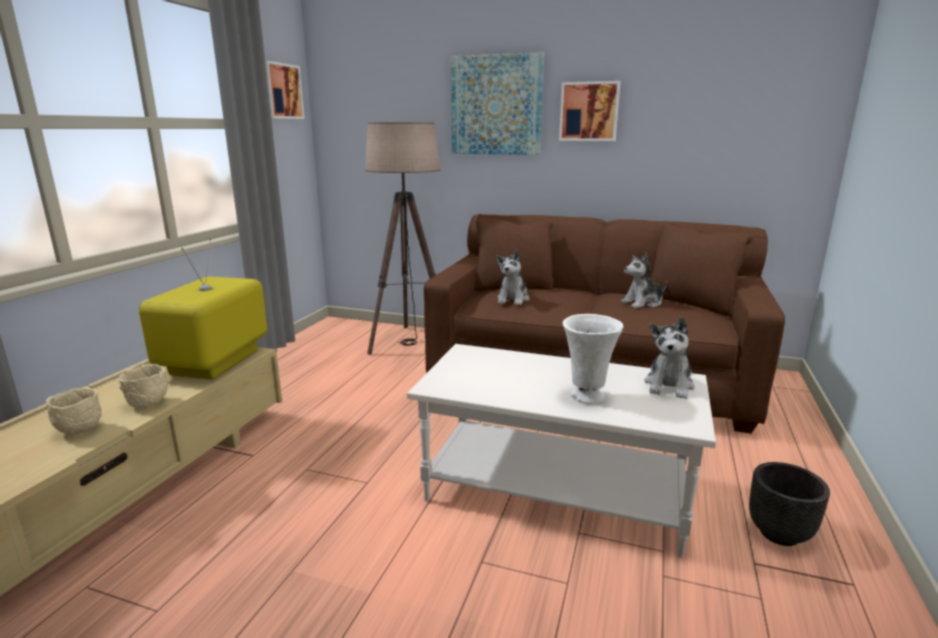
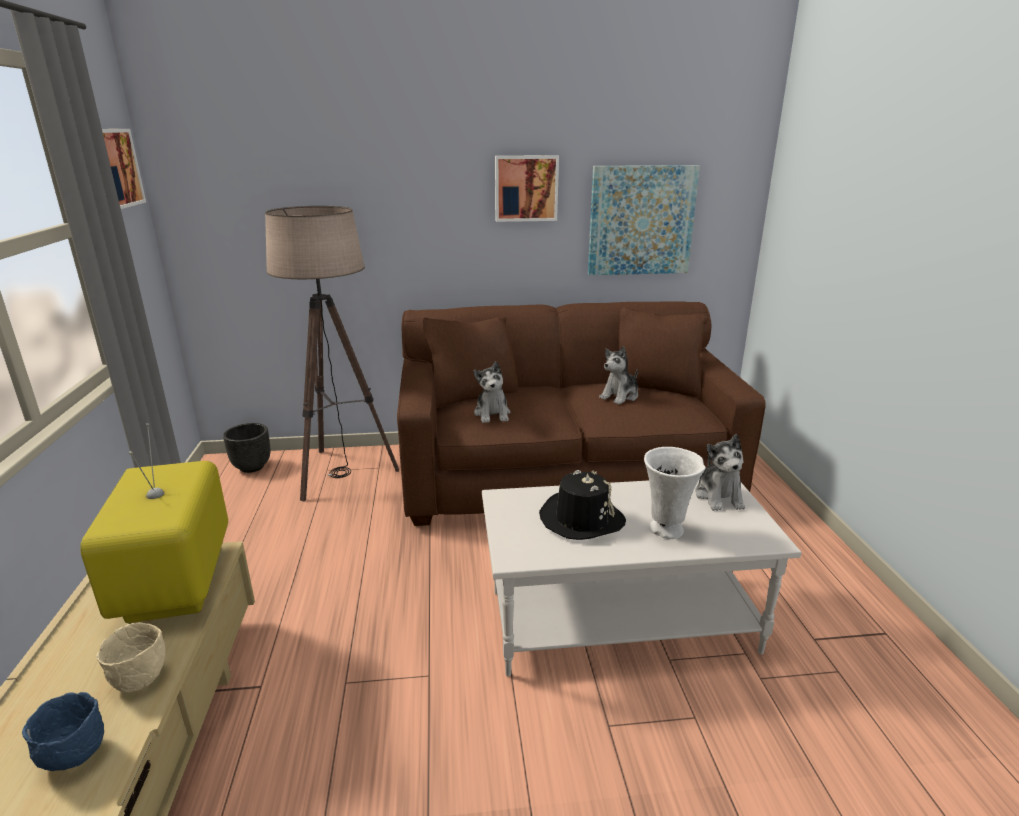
camera: 25 degrees left, 5 degrees up
beige bowl [46,388,102,434] -> blue bowl [22,692,104,771]
picture [451,52,544,155] -> picture moved to [588,165,700,275]
black planter [749,462,830,546] -> black planter moved to [223,423,271,473]
none -> black hat [539,470,626,540]

